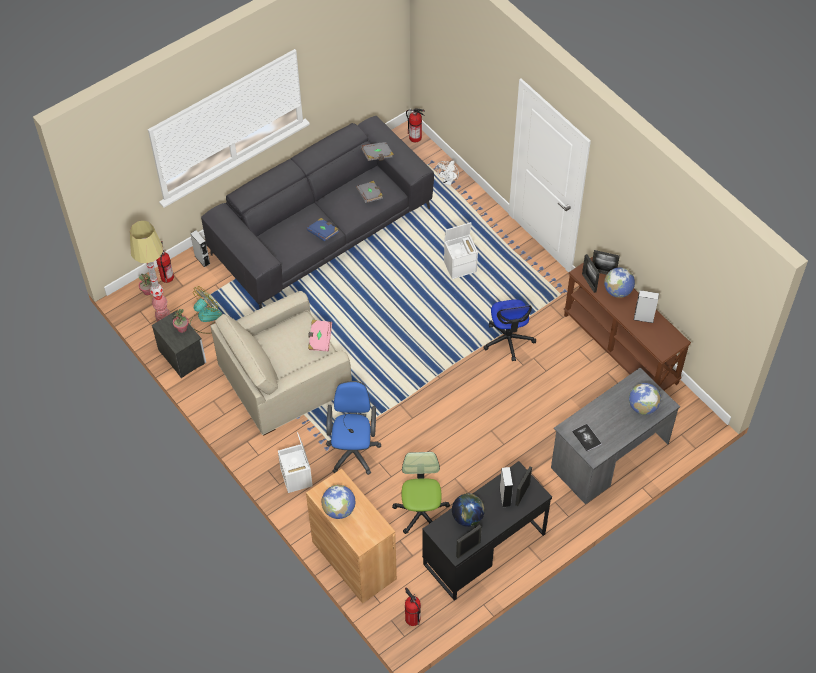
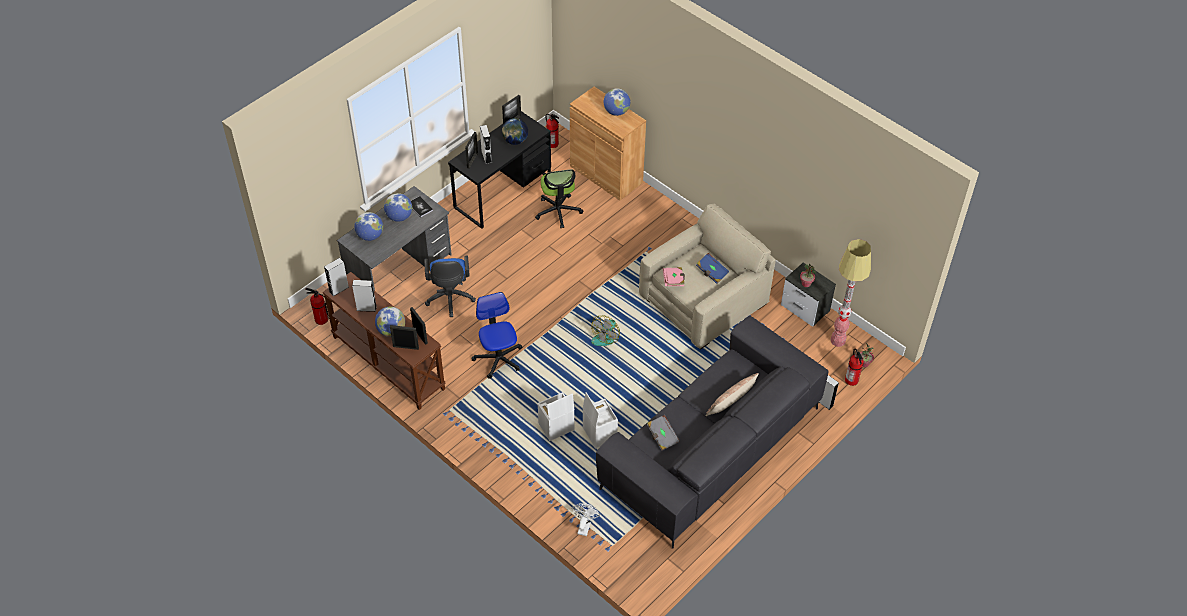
camera: 170 degrees right, 5 degrees down
fan [190,286,222,334] -> fan moved to [591,315,620,346]
white storage box [278,432,313,493] -> white storage box moved to [583,392,618,449]
blue book [307,218,339,241] -> blue book moved to [696,253,729,284]
blue office chair [326,381,381,475] -> blue office chair moved to [424,256,476,317]
grey book [361,142,394,161] -> none
fire extinguisher [406,108,425,142] -> fire extinguisher moved to [305,288,329,325]
none -> grey speaker [324,258,349,296]
none -> globe [384,193,412,222]
none -> pillow [706,373,759,416]

